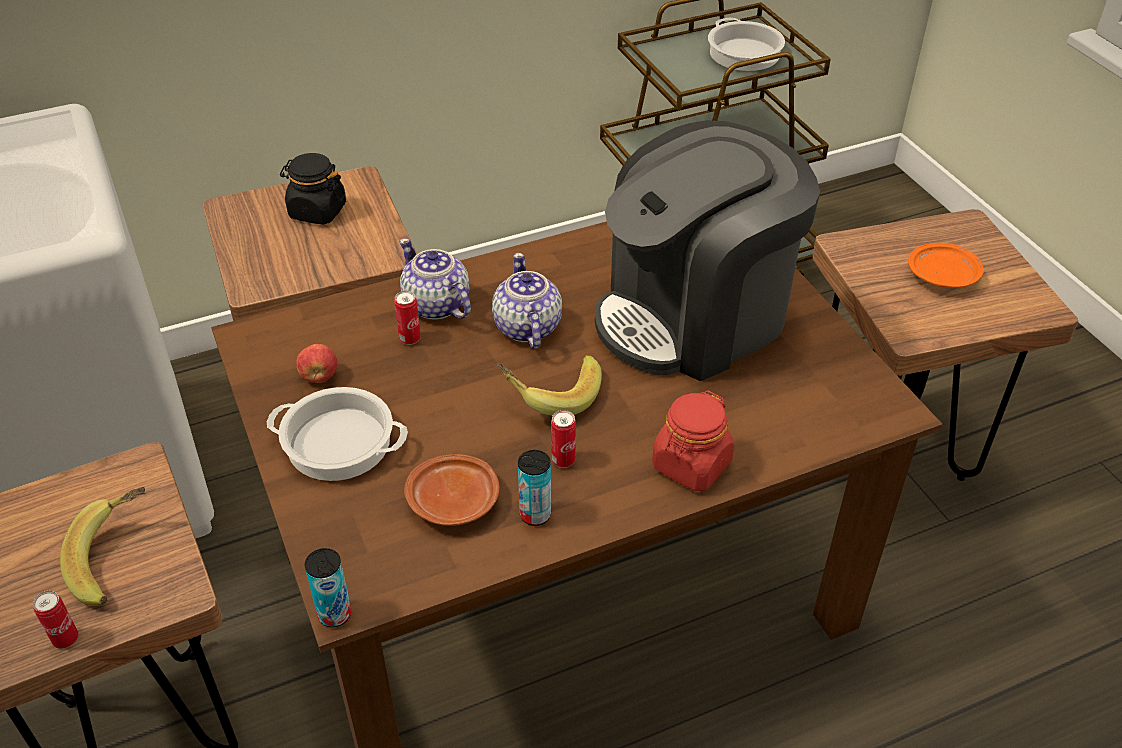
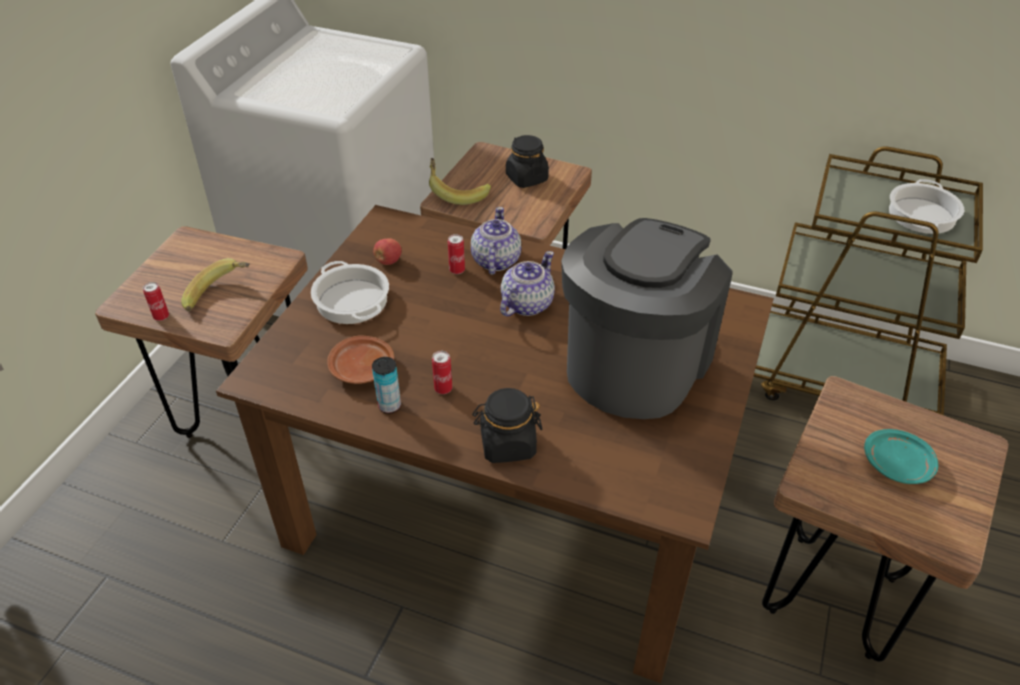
camera: 45 degrees right, 0 degrees up
can [305,548,351,627] -> none
banana [498,355,602,416] -> banana moved to [429,158,491,205]
coffee machine [595,120,820,381] -> coffee machine turned 105 degrees clockwise [561,218,732,419]
red jar [652,391,734,491] -> black jar [472,388,542,463]
orange plate [908,243,984,288] -> turquoise plate [864,429,938,484]

